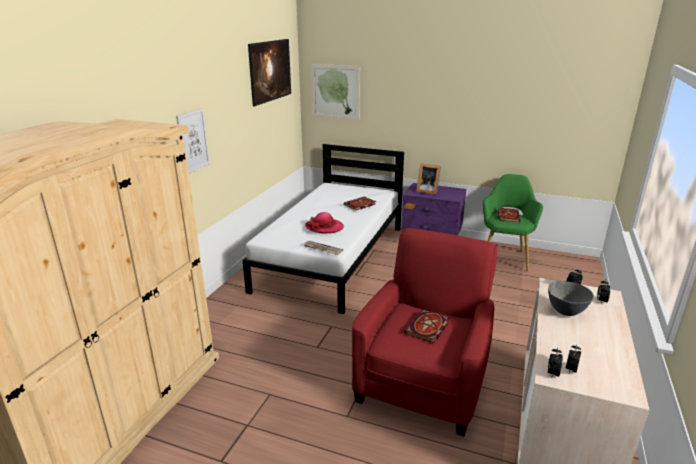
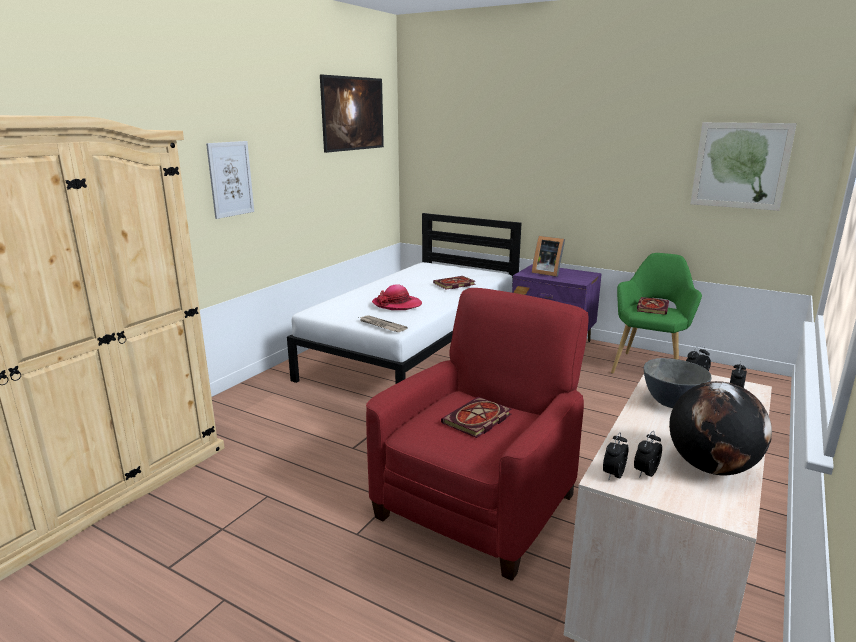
camera: 10 degrees right, 5 degrees down
picture [311,64,360,120] -> picture moved to [690,122,797,211]
none -> globe [669,381,772,476]

